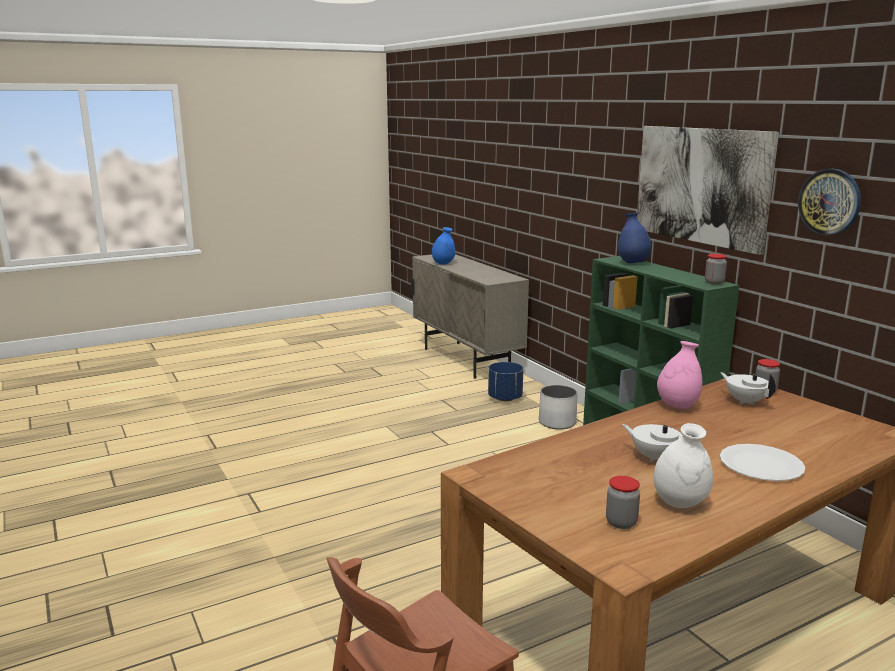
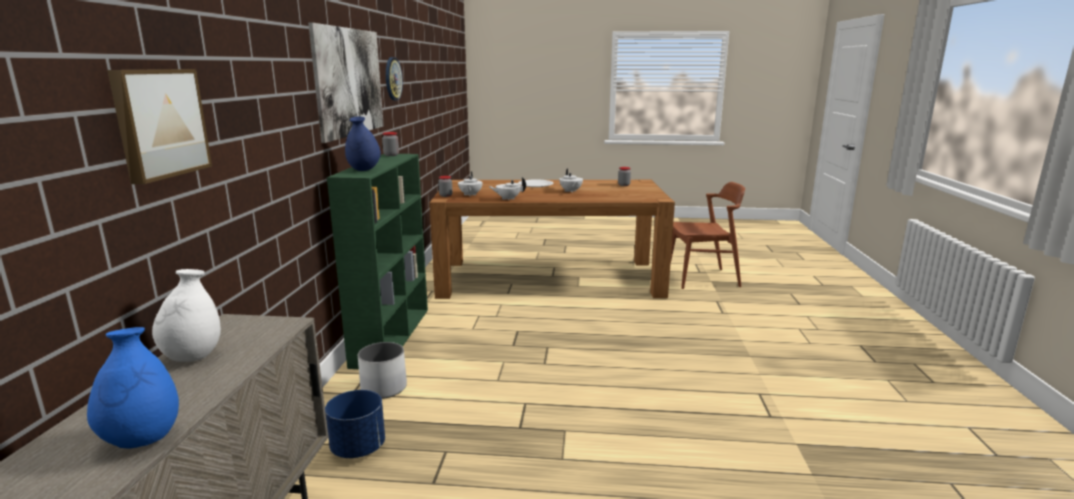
camera: 145 degrees left, 0 degrees up
white vase [654,423,713,508] -> white vase moved to [152,269,221,362]
pink vase [657,341,702,409] -> white teapot [488,177,526,199]
none -> picture [107,69,212,184]

